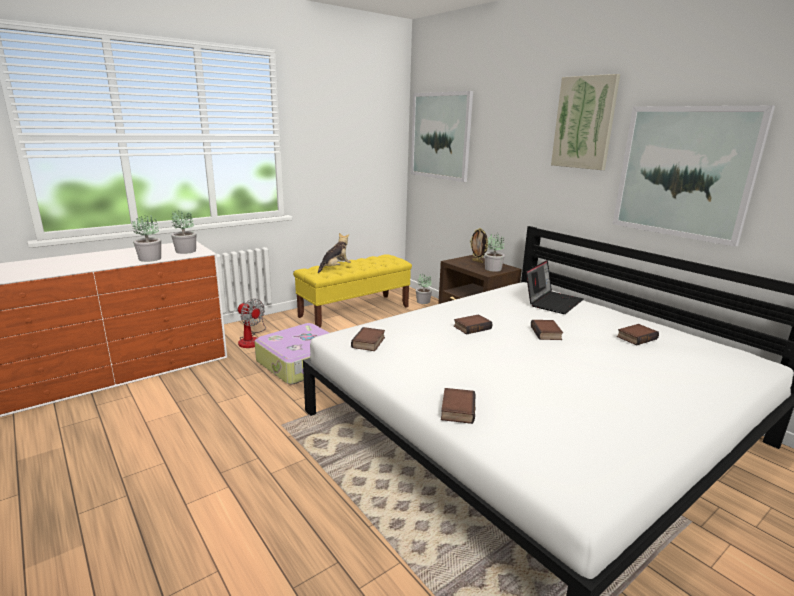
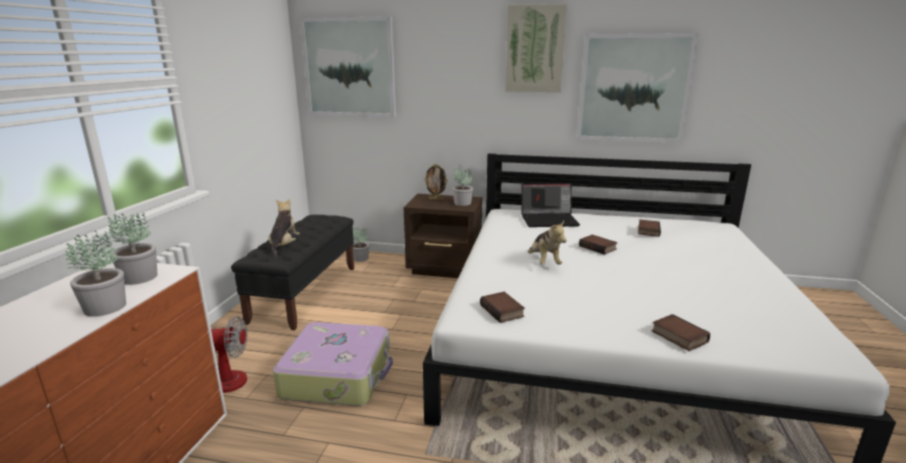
camera: 40 degrees left, 0 degrees up
yellow bench [293,254,412,328] -> black bench [231,215,354,330]
book [454,314,492,334] -> plush toy [528,221,567,264]
laptop [526,260,583,314] -> laptop turned 90 degrees clockwise [522,183,580,227]

